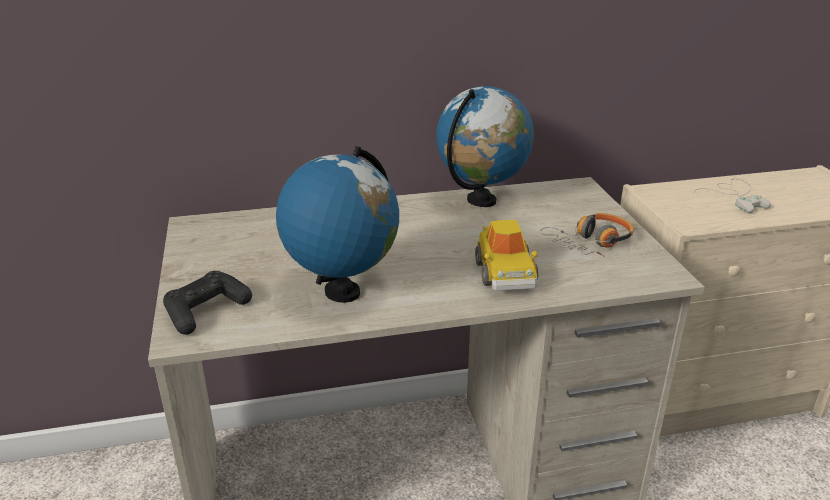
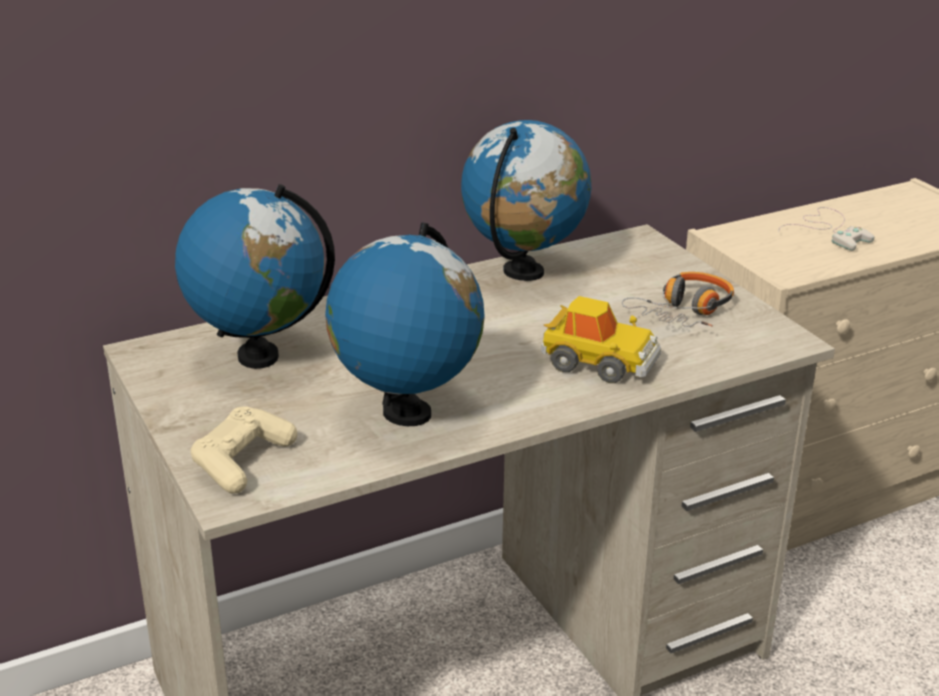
camera: 15 degrees left, 0 degrees up
black game controller [163,271,252,335] -> beige game controller [190,406,297,494]
toy car [475,220,538,290] -> toy car turned 45 degrees counterclockwise [541,296,661,383]
none -> globe [175,184,335,369]

